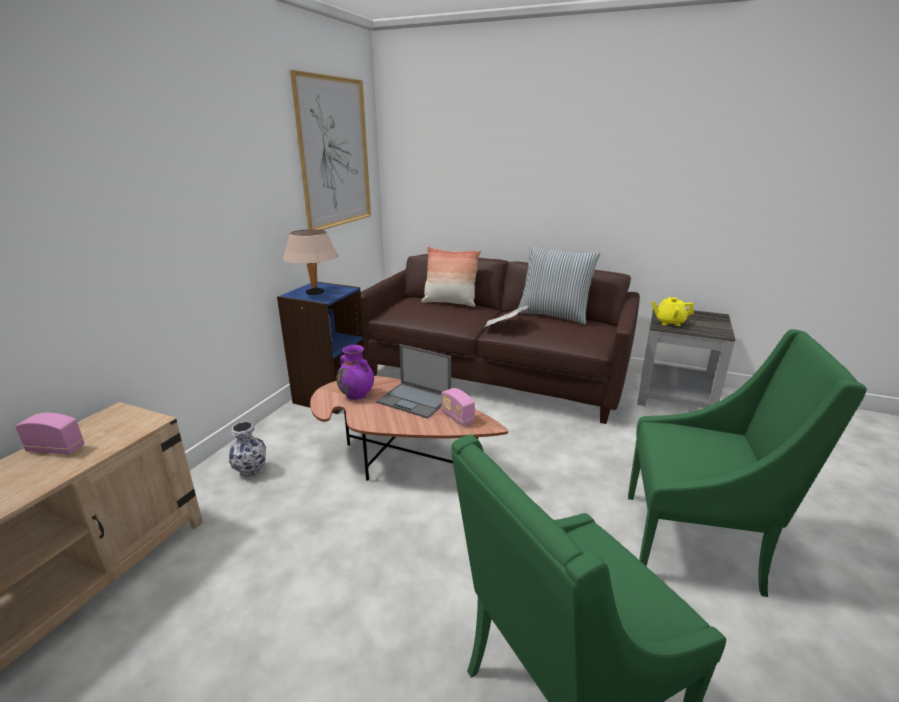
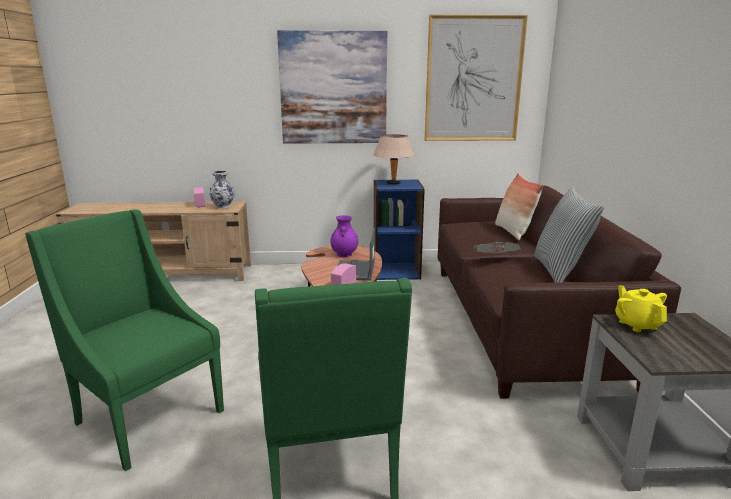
camera: 65 degrees right, 5 degrees down
vase [229,422,266,478] -> vase moved to [209,171,235,209]
none -> picture [277,30,387,144]

